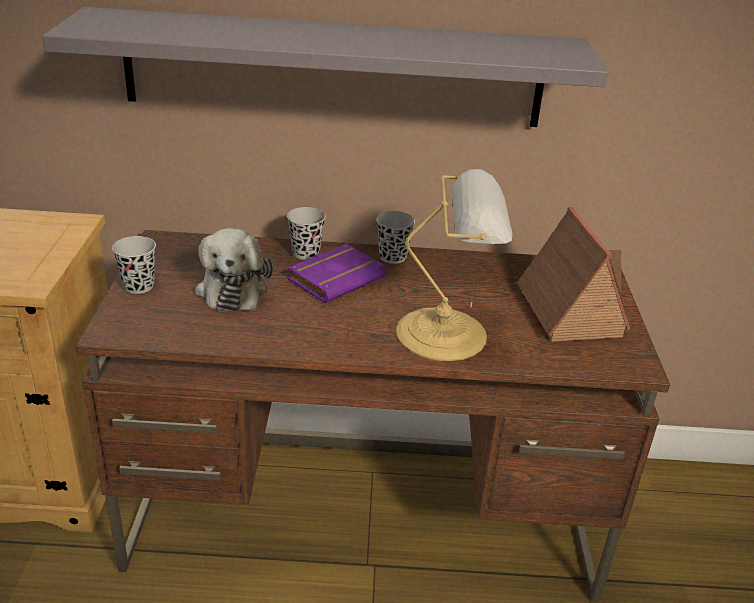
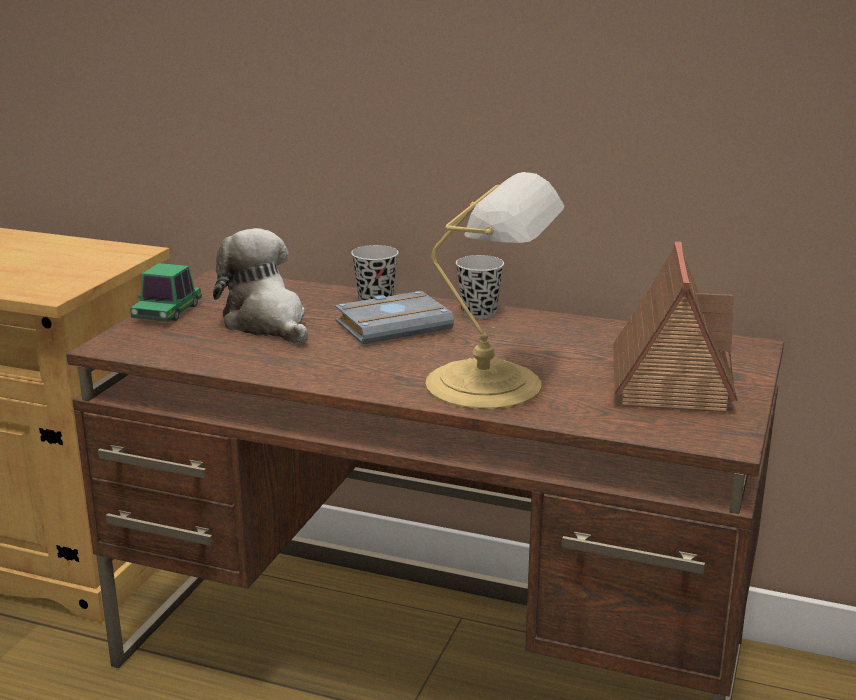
camera: 20 degrees right, 10 degrees down
grey shelf [42,7,608,127] -> none
black cup [112,236,156,294] -> toy car [130,263,202,322]
plush toy [195,228,273,311] -> plush toy turned 135 degrees clockwise [213,228,308,343]
purple book [288,244,387,303] -> grey book [335,291,454,345]

